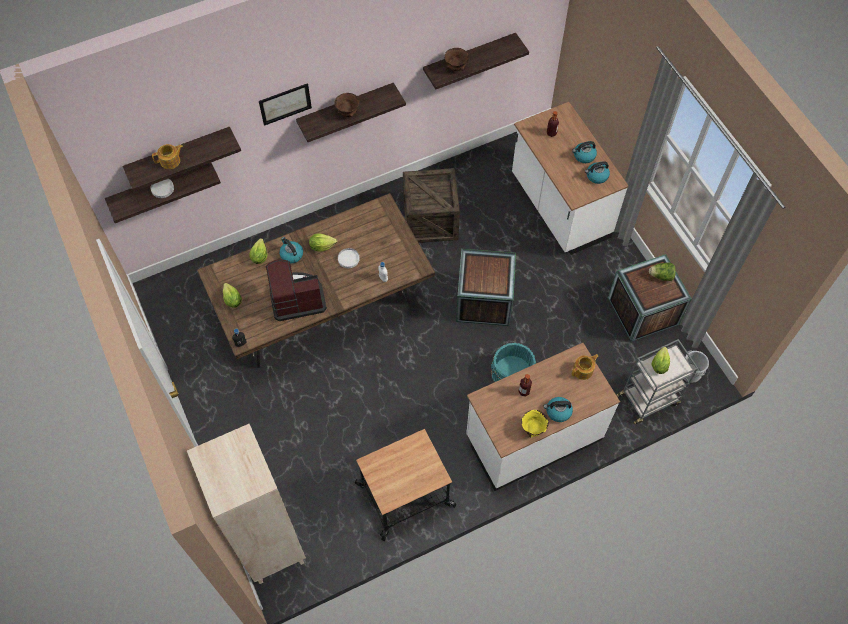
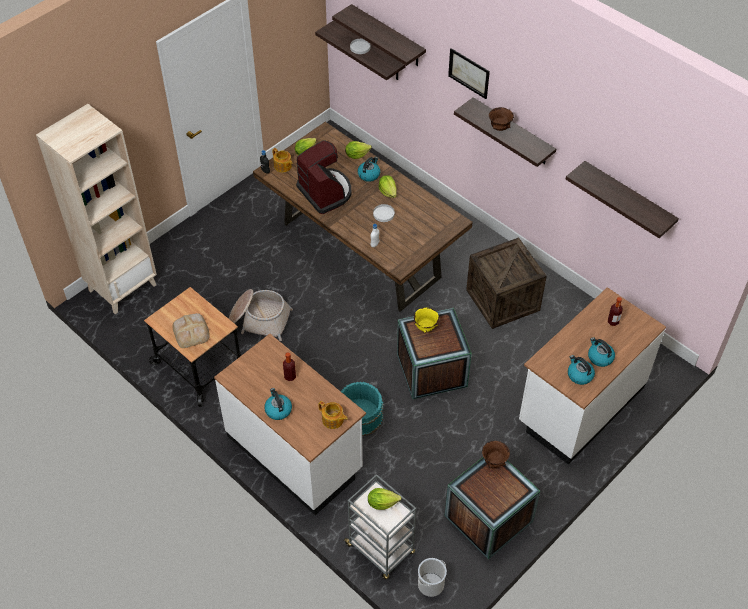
camera: 70 degrees right, 10 degrees down
teapot [152,144,183,169] -> teapot moved to [272,148,292,172]
brown bowl [444,48,469,71] -> brown bowl moved to [482,441,510,468]
yellow bowl [522,410,549,438] -> yellow bowl moved to [414,308,439,333]
lettuce [649,262,676,281] -> none
none -> bread [173,313,210,348]
none -> basket [229,289,293,341]

